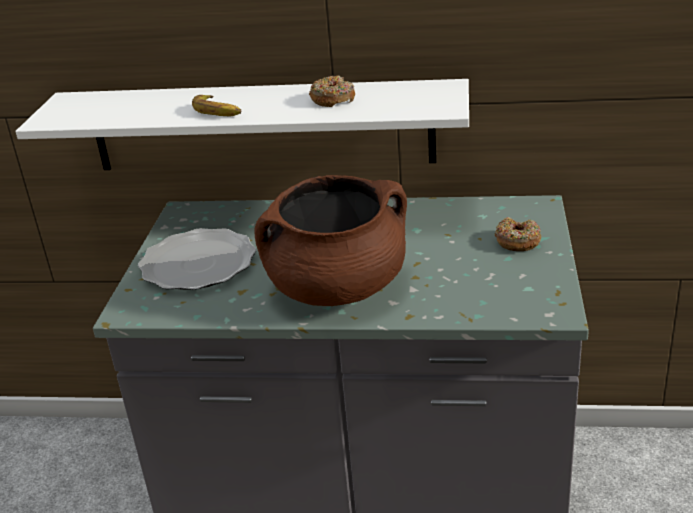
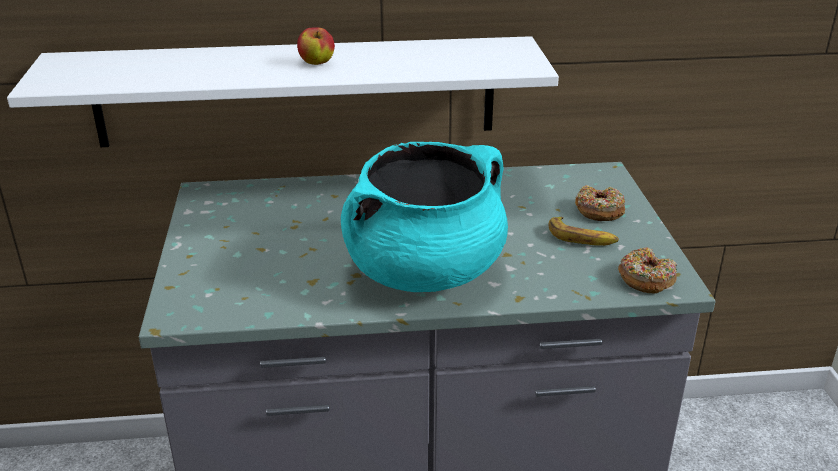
camera: 15 degrees left, 0 degrees up
plate [138,228,256,290] -> none
banana [192,95,241,116] -> banana moved to [548,217,619,246]
brown cooking pot [255,175,407,306] -> turquoise cooking pot [341,142,508,292]
donut [309,75,355,107] -> donut moved to [618,247,677,293]
none -> apple [297,27,335,65]

